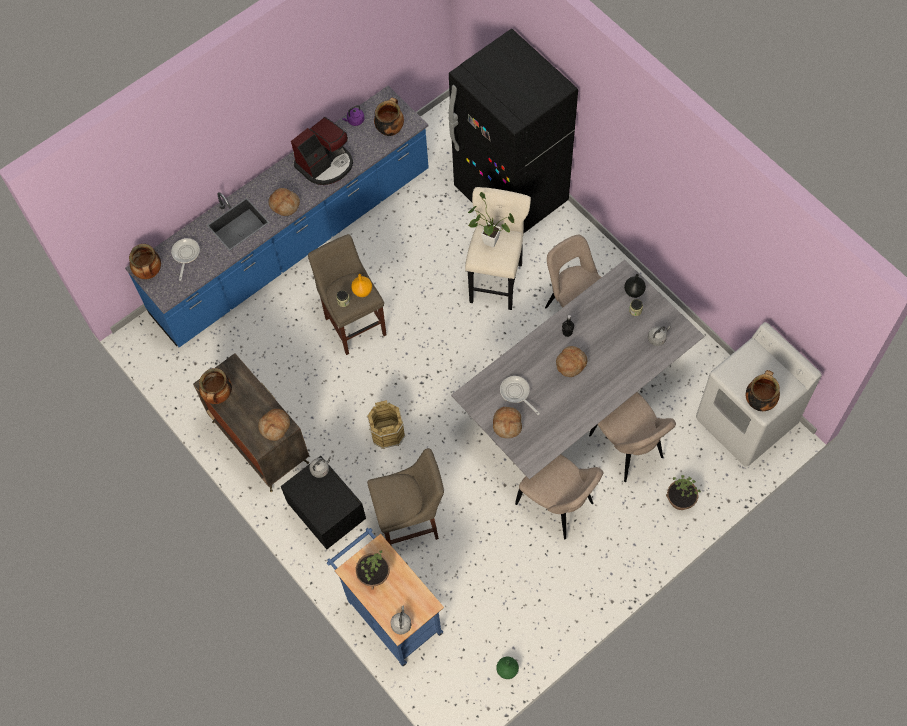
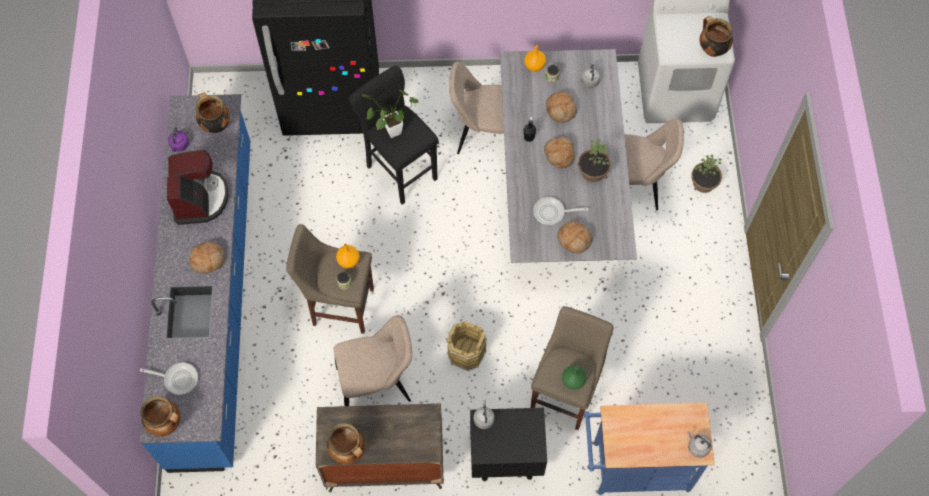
camera: 55 degrees left, 0 degrees up
frying pan [171,238,200,281] -> frying pan turned 150 degrees clockwise [140,363,198,395]
bread [258,409,290,441] -> bread moved to [546,92,577,123]
potted plant [355,550,390,590] -> potted plant moved to [578,139,611,182]
beige stool [465,187,531,310] -> black stool [349,66,439,205]
green vase [496,657,519,679] -> green vase moved to [562,365,586,390]
beige chair [515,454,603,540] -> beige chair moved to [334,315,412,406]
black vase [624,274,646,298] -> orange vase [525,45,546,72]

